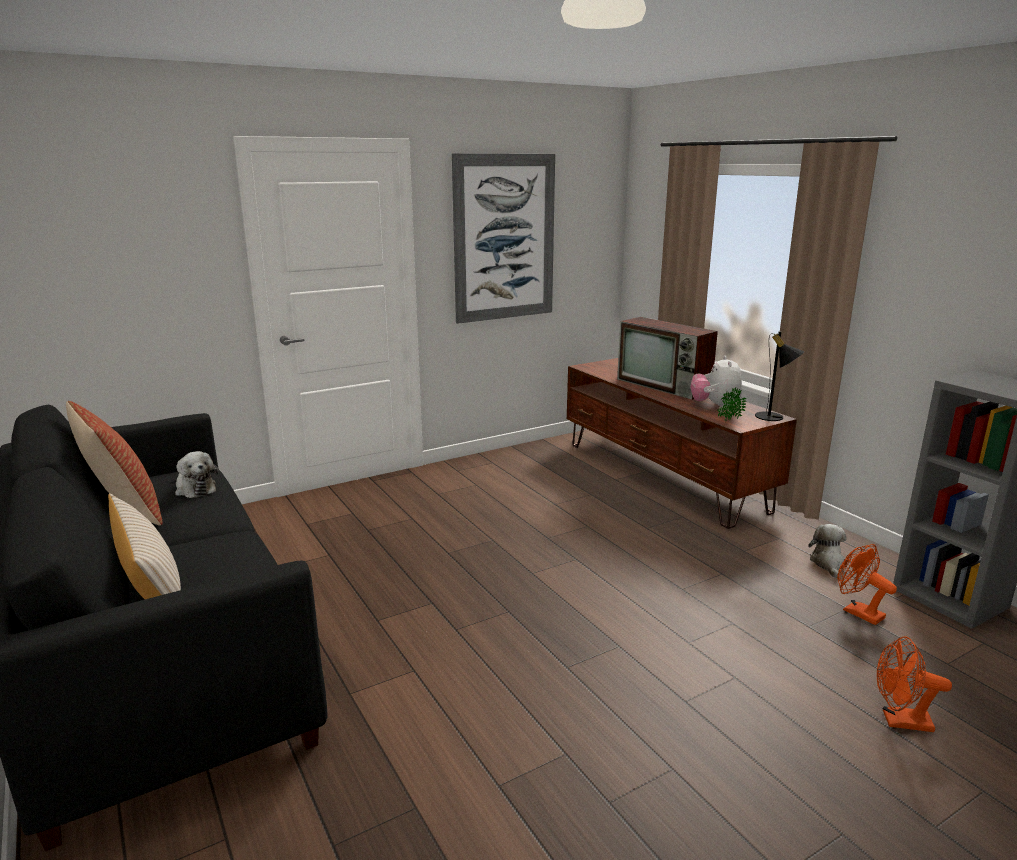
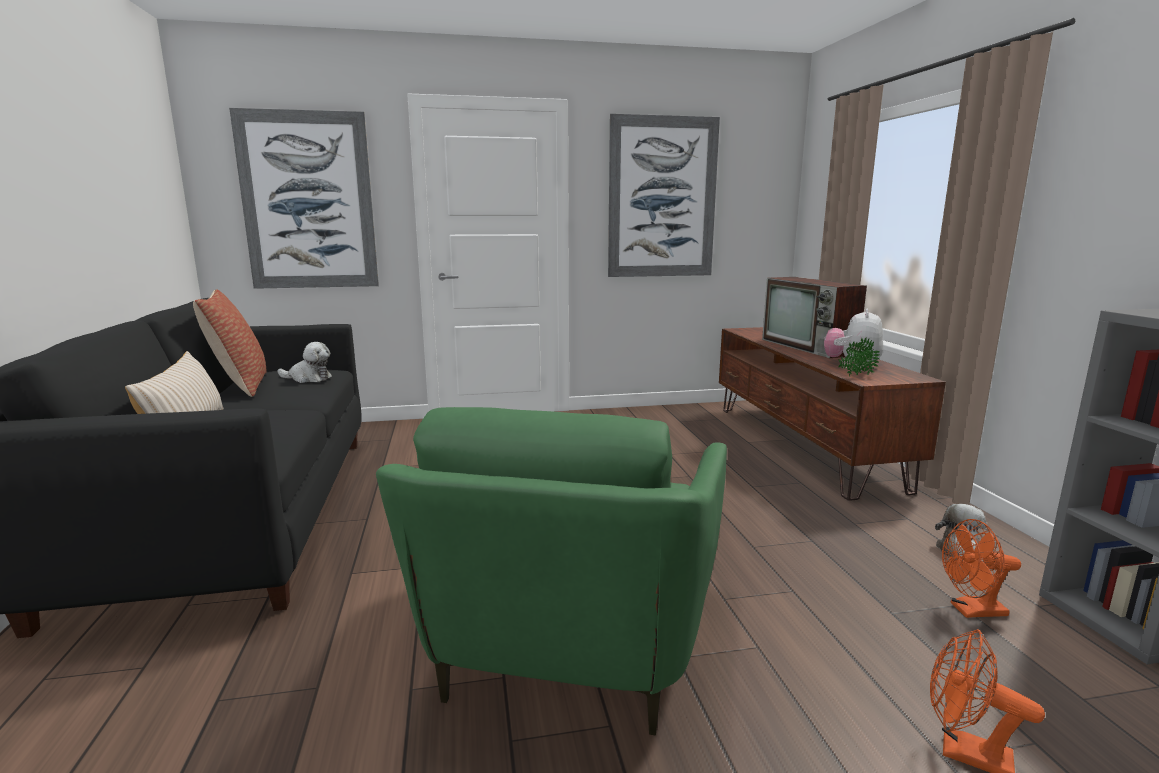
camera: 20 degrees right, 5 degrees down
plush toy [175,451,218,498] -> plush toy turned 60 degrees counterclockwise [277,342,332,383]
black table lamp [755,331,805,421] -> none
orange fan [837,544,897,625] -> orange fan turned 75 degrees counterclockwise [942,519,1021,618]
none -> picture [229,108,379,289]
none -> green armchair [376,407,727,735]

